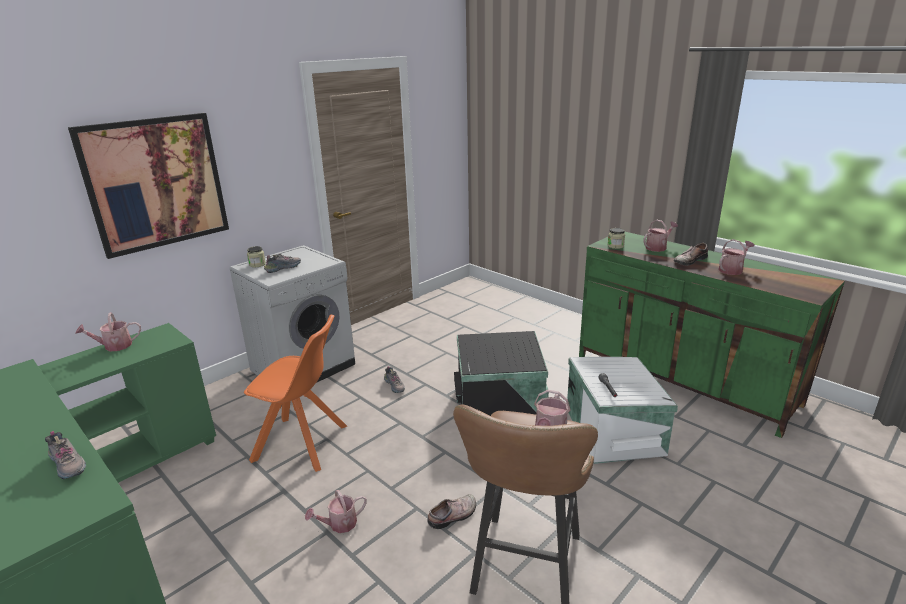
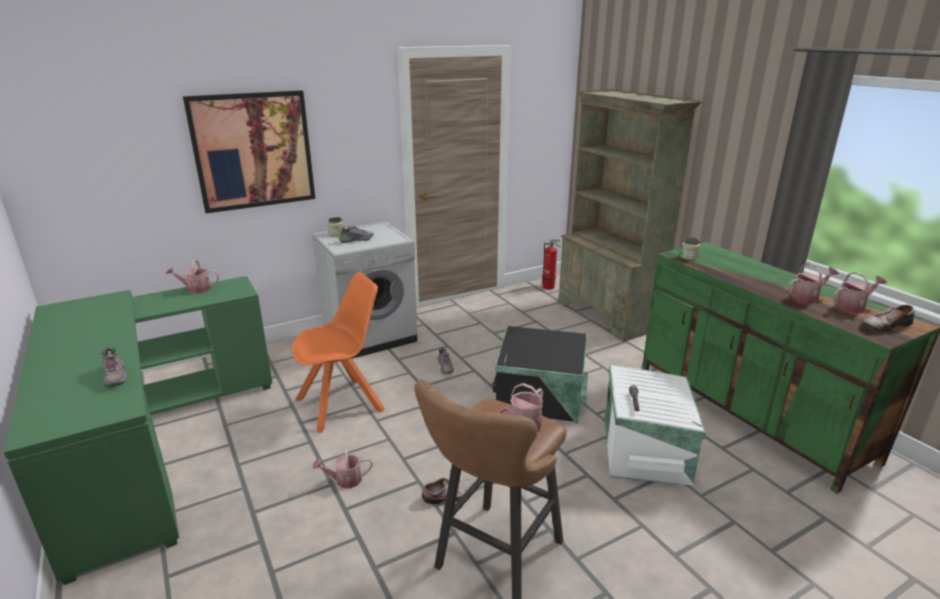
camera: 15 degrees right, 0 degrees up
orange chair [244,315,347,472] -> orange chair turned 60 degrees counterclockwise [292,272,385,433]
watering can [643,220,678,252] -> watering can moved to [833,272,887,313]
shoe [674,243,708,266] -> shoe moved to [862,305,914,332]
none -> fire extinguisher [542,240,561,290]
none -> green bookcase [558,89,704,342]

